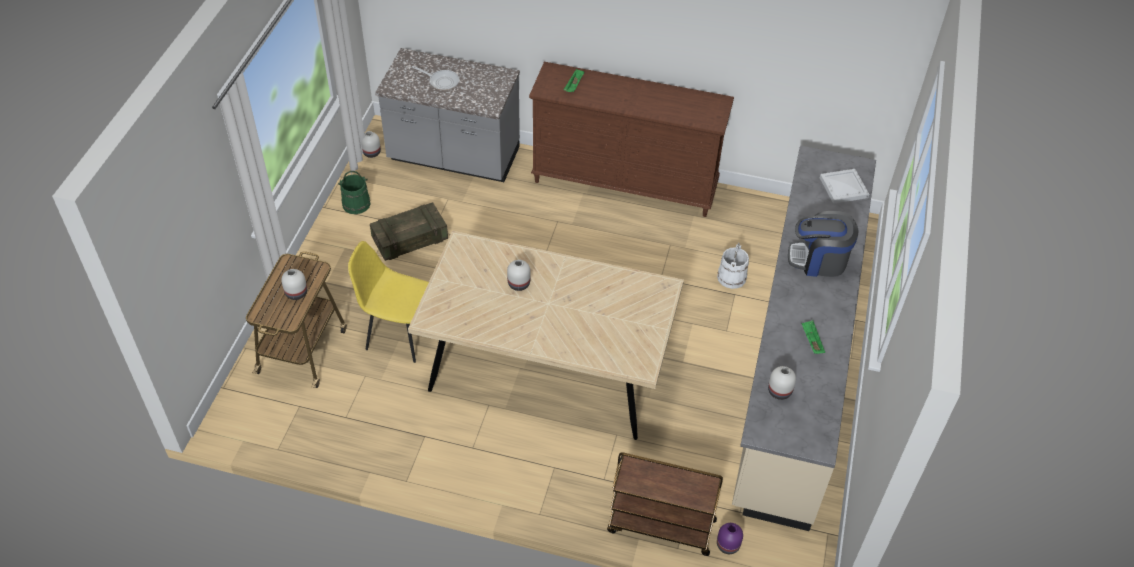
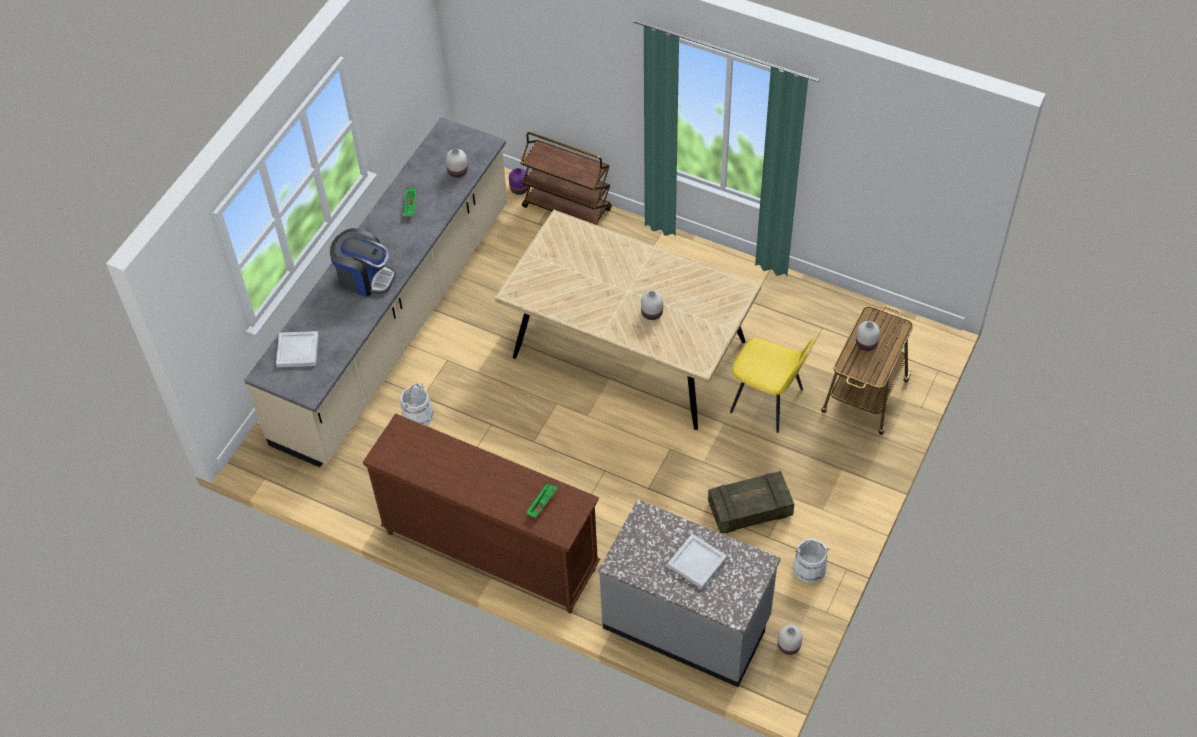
camera: 165 degrees left, 5 degrees up
green bucket [338,171,371,214] -> white bucket [793,539,830,583]
frying pan [412,66,459,91] -> white tray [667,534,727,589]

